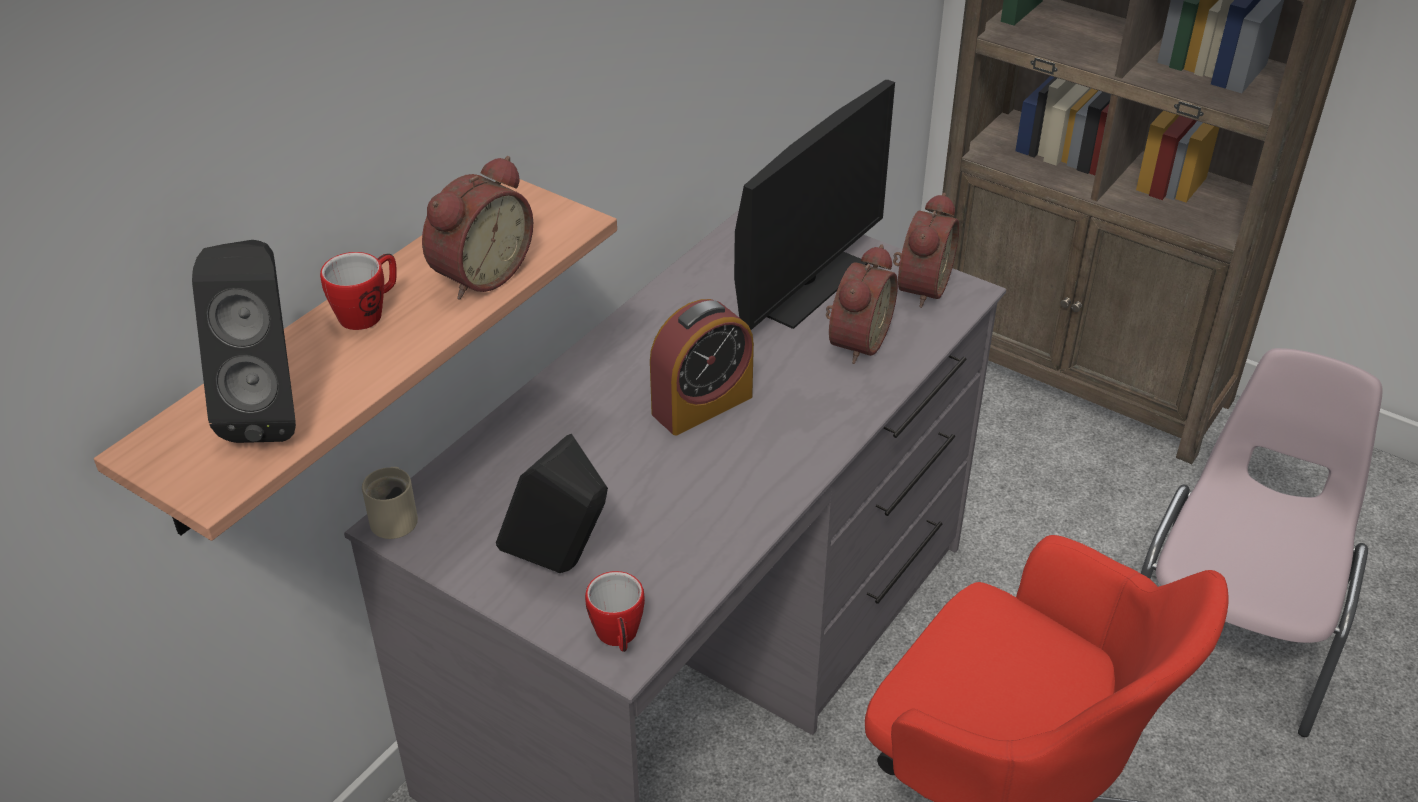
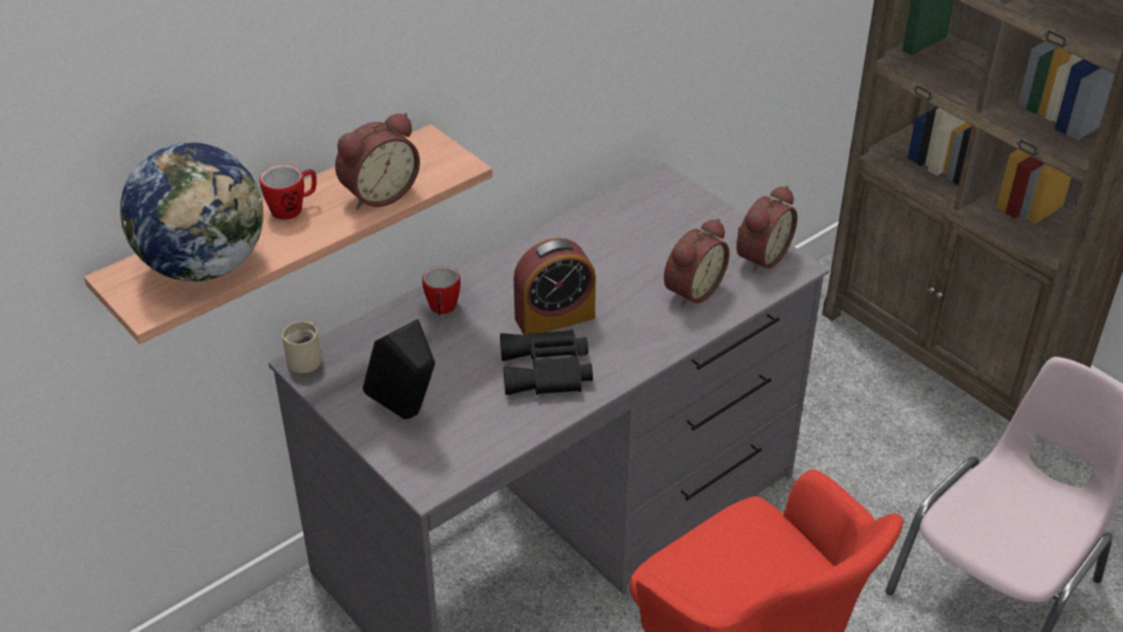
camera: 15 degrees right, 0 degrees up
black speaker [192,240,296,443] -> globe [120,142,263,282]
mug [585,571,645,652] -> mug moved to [422,266,461,315]
monitor [734,80,895,330] -> none
none -> black binoculars [500,329,593,395]

